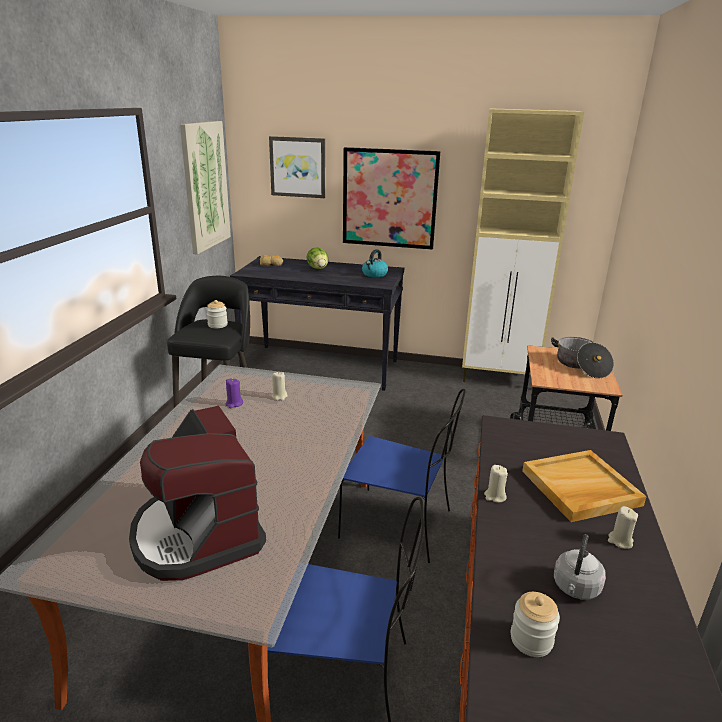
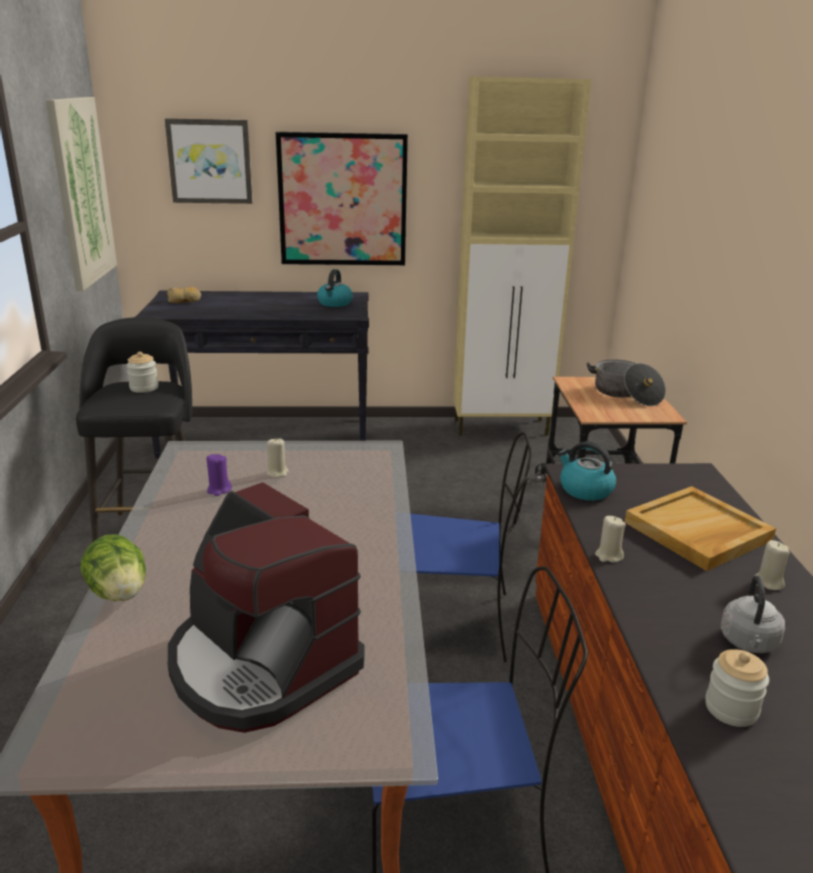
camera: 15 degrees left, 0 degrees up
lettuce [306,248,328,269] -> lettuce moved to [81,534,146,601]
none -> kettle [558,441,616,501]

